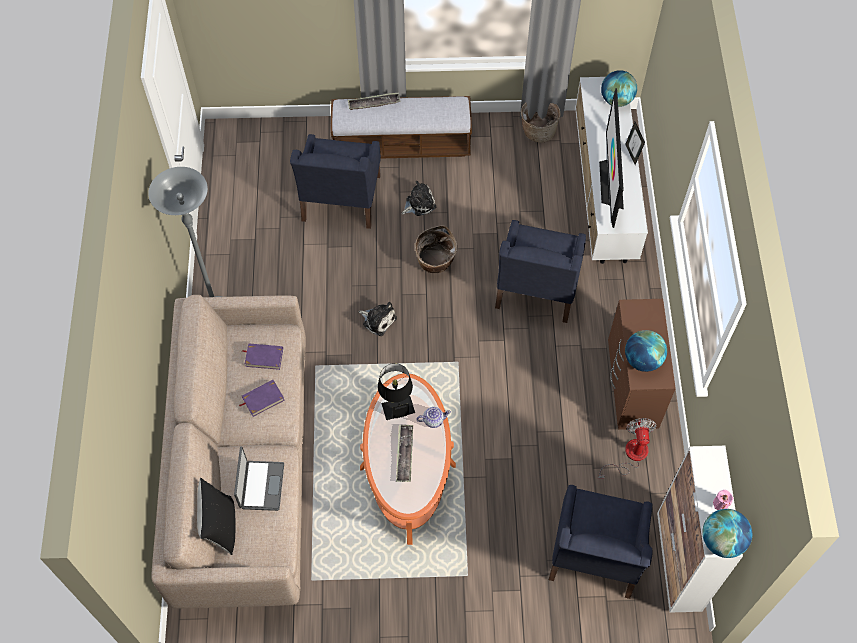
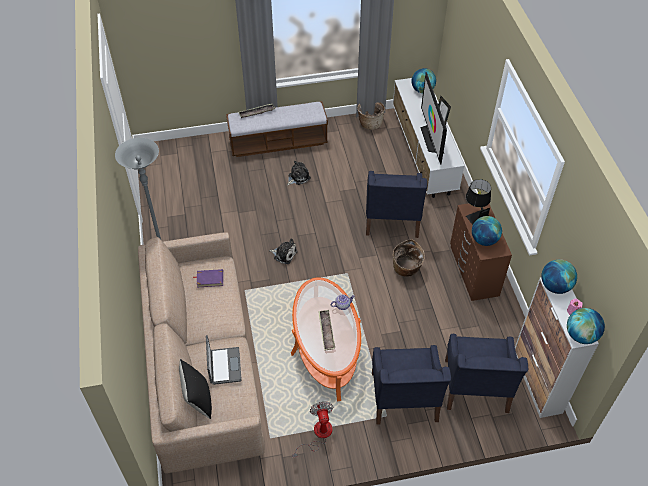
camera: 10 degrees left, 10 degrees down
purple book [239,380,285,417] -> none
blue armchair [290,134,381,229] -> blue armchair moved to [372,345,451,425]
black table lamp [378,363,415,420] -> black table lamp moved to [466,179,491,225]
basket [415,226,457,273] -> basket moved to [393,239,425,277]
fan [598,418,657,479] -> fan moved to [292,401,333,458]
none -> globe [541,259,577,294]

